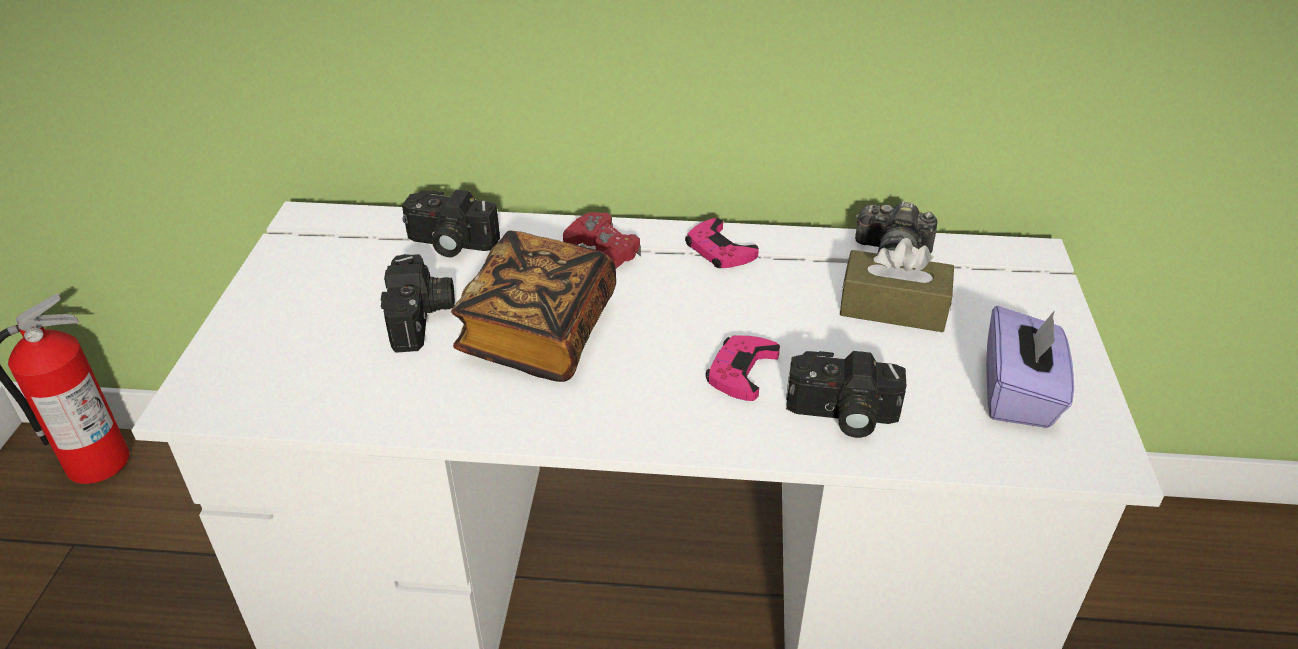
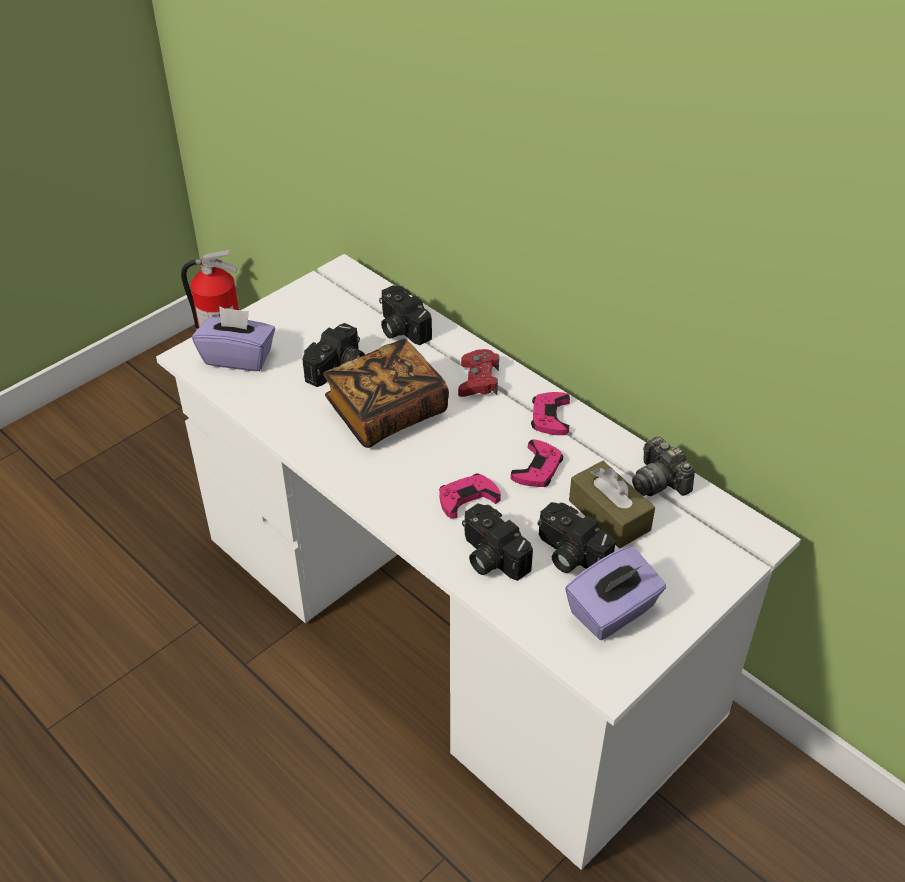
camera: 40 degrees right, 5 degrees up
none -> purple tissue box [192,306,275,371]
none -> pink game controller [511,439,563,487]
none -> camera [538,502,615,573]

